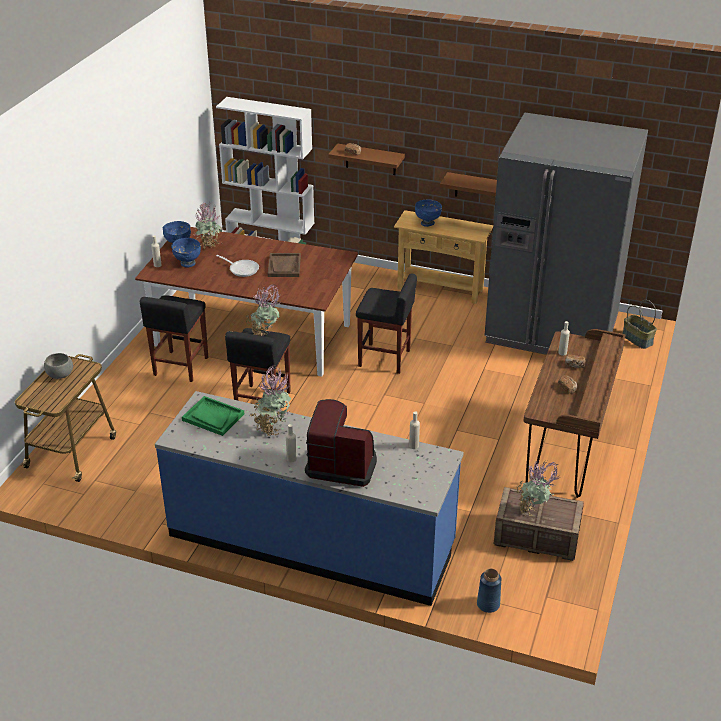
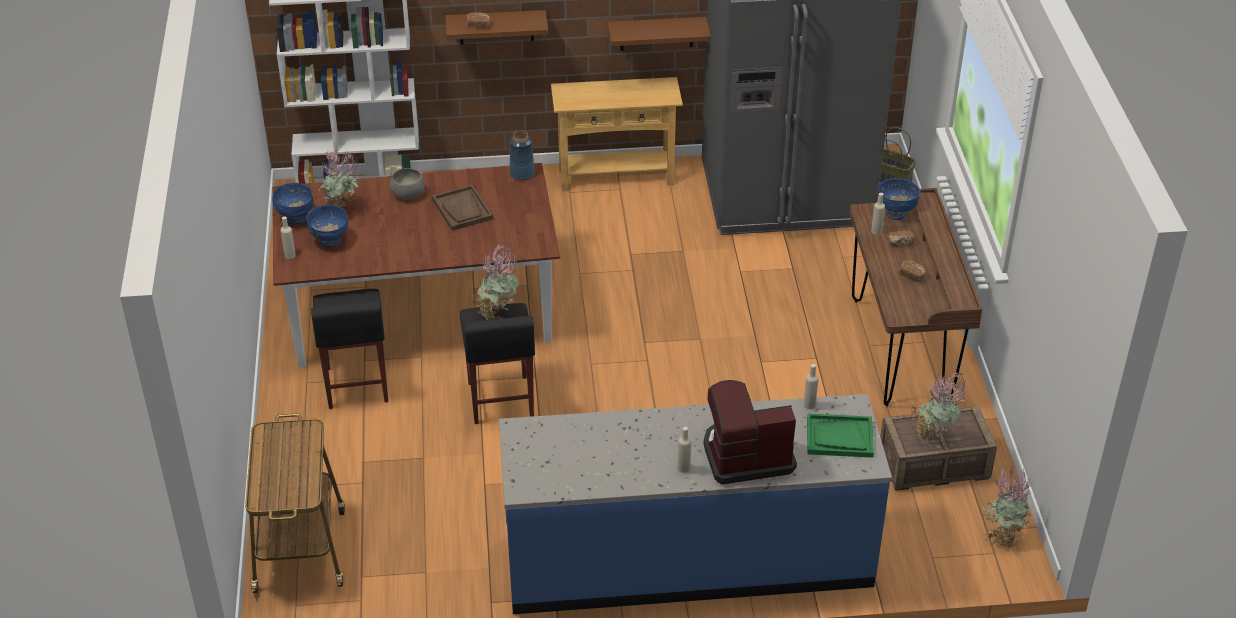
camera: 25 degrees left, 5 degrees up
grey bowl [44,353,73,379] -> grey bowl moved to [390,168,425,200]
green tray [182,396,244,436] -> green tray moved to [807,414,874,458]
frying pan [216,255,259,277] -> none
potted plant [249,365,291,436] -> potted plant moved to [982,466,1032,547]
black stool [356,273,417,374] -> none
blue bowl [415,200,442,227] -> blue bowl moved to [878,178,920,220]
blue vase [477,569,502,613] -> blue vase moved to [510,131,535,180]

